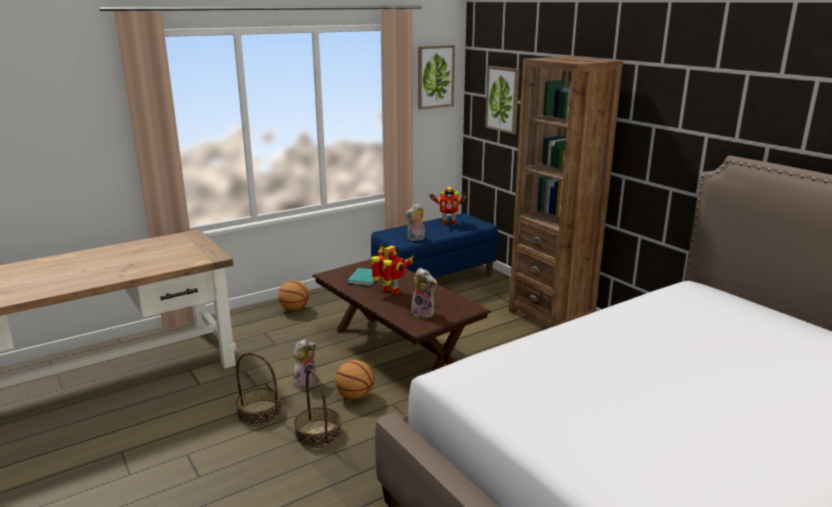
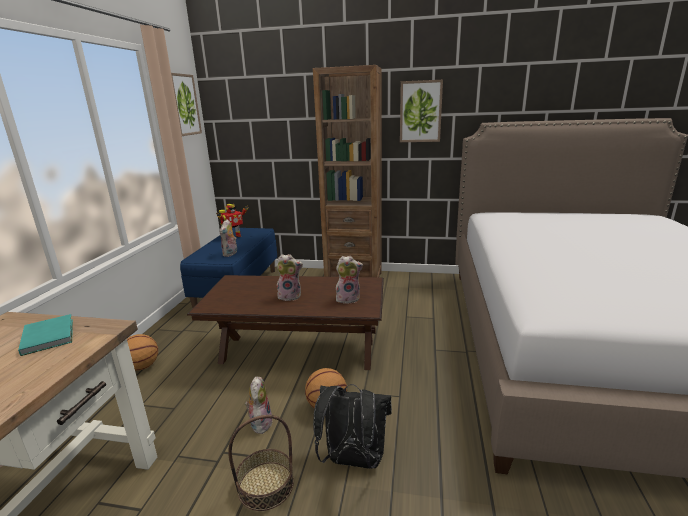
camera: 45 degrees left, 0 degrees up
basket [294,369,341,448] -> black backpack [313,384,392,469]
turquoise book [348,268,375,286] -> turquoise book moved to [18,314,73,356]
toy robot [371,243,415,295] -> plush toy [276,254,303,301]
picture [485,66,520,134] -> picture moved to [400,80,443,142]

